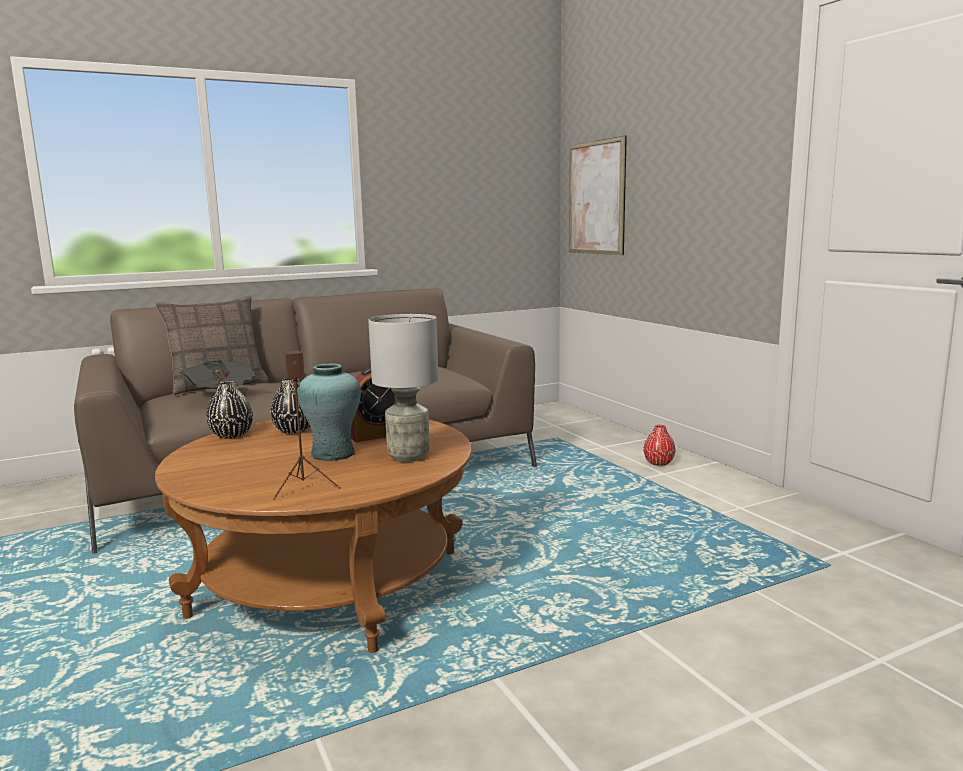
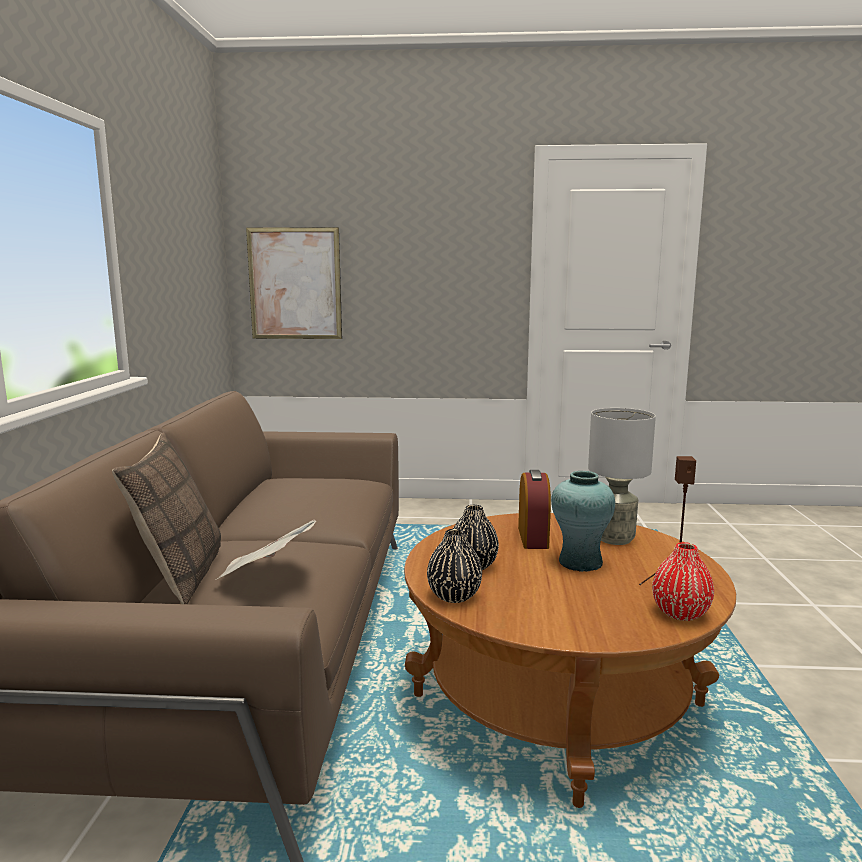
camera: 60 degrees left, 0 degrees up
red vase [643,425,675,466] -> red vase moved to [652,542,714,621]

